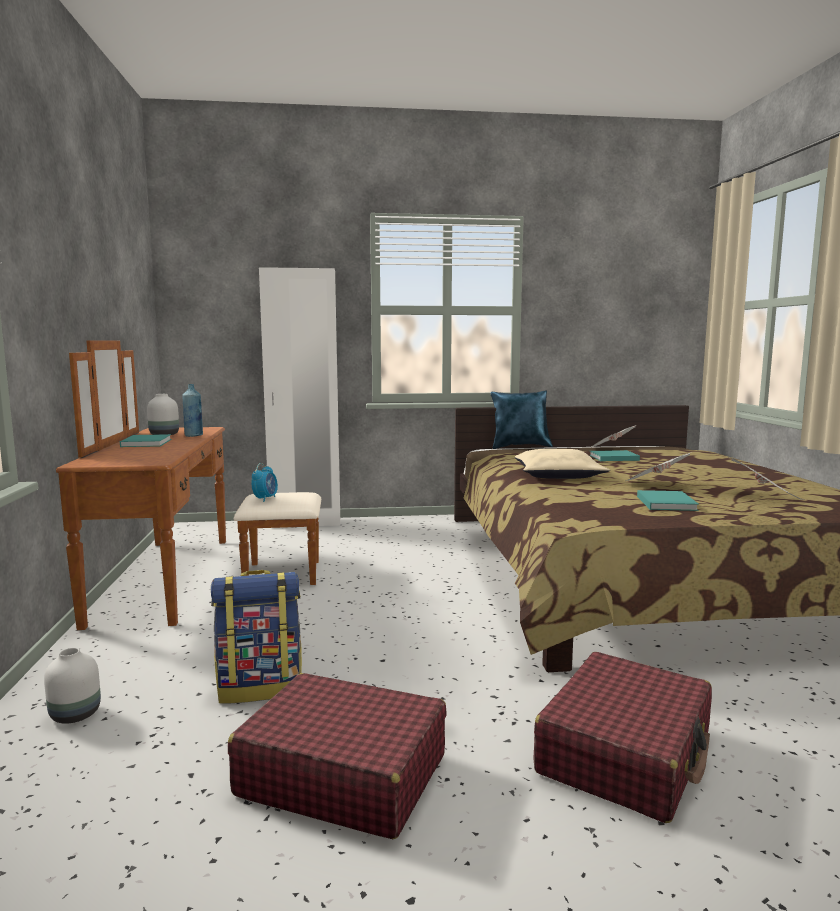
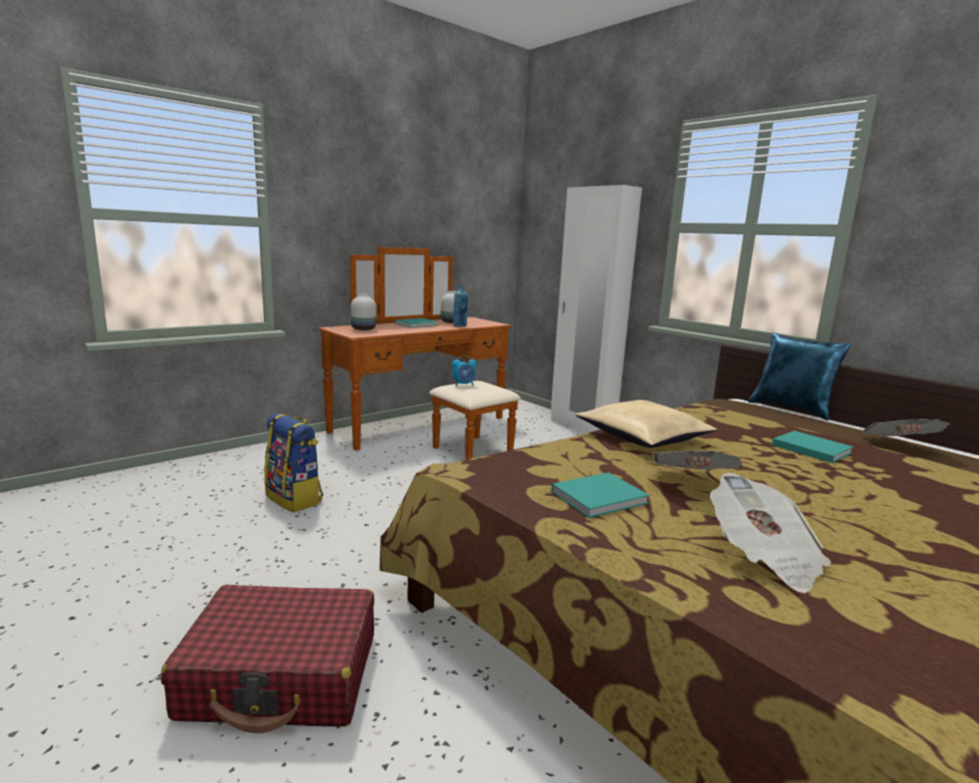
camera: 55 degrees right, 5 degrees up
white vase [44,648,101,724] -> white vase moved to [351,293,376,330]
red suitcase [228,673,447,839] -> none

